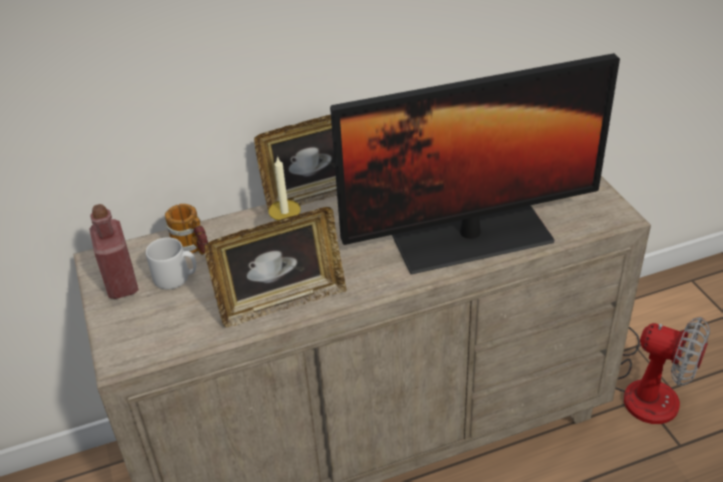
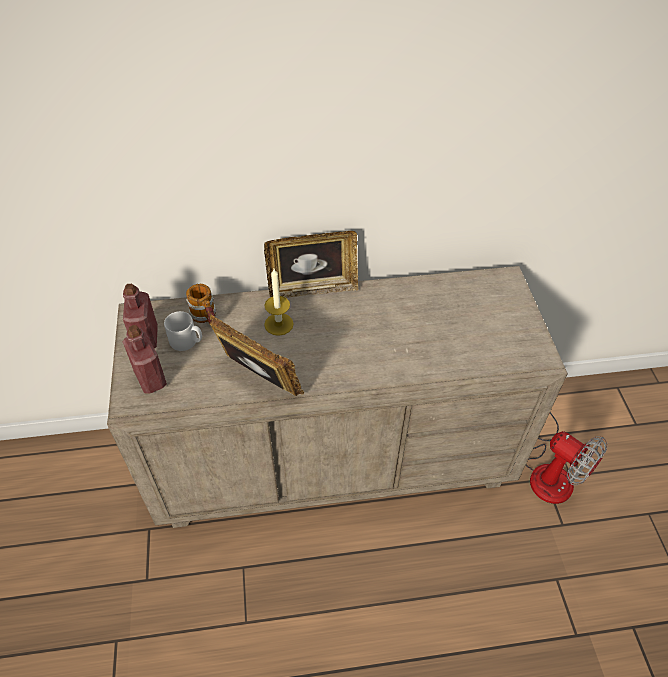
camera: 10 degrees right, 10 degrees up
picture frame [204,207,347,328] -> picture frame turned 135 degrees counterclockwise [210,313,304,396]
monitor [330,53,620,275] -> none
none -> red bottle [123,325,167,394]

